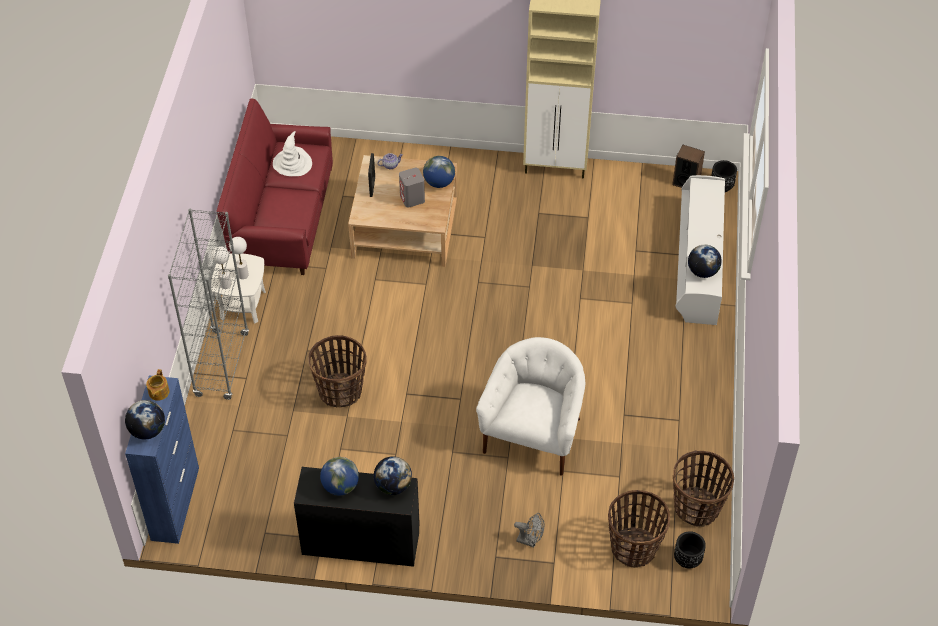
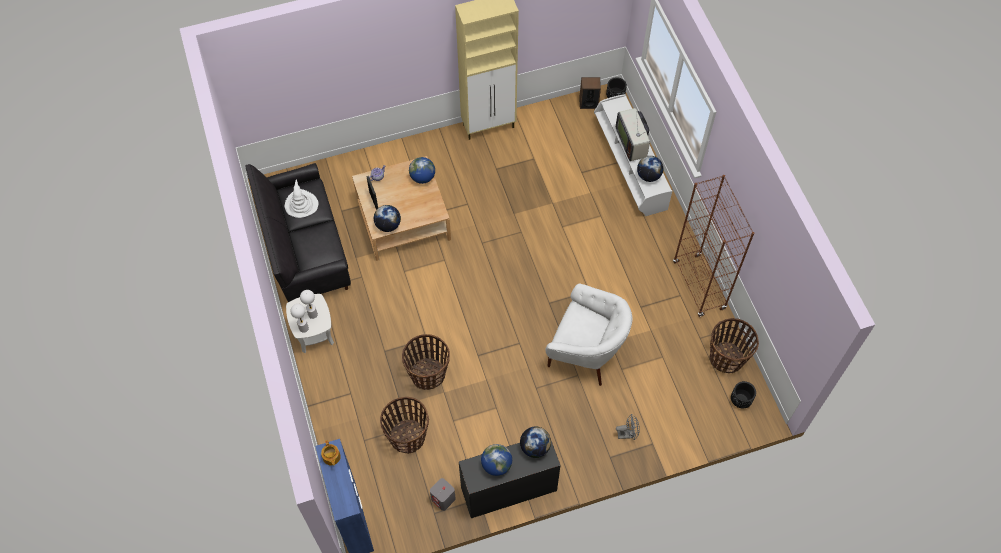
camera: 25 degrees left, 10 degrees up
globe [125,400,165,439] -> globe moved to [374,205,401,232]
grey bookcase [168,209,249,400] -> none
red sofa [217,99,333,275] -> black sofa [245,163,351,302]
grey speaker [399,168,425,208] -> grey speaker moved to [430,478,456,511]
white armchair [476,337,585,476] -> white armchair turned 120 degrees clockwise [545,283,632,386]
basket [608,490,670,568] -> basket moved to [380,397,429,454]
none -> television [616,108,650,161]
none -> brown bookcase [673,175,754,317]

